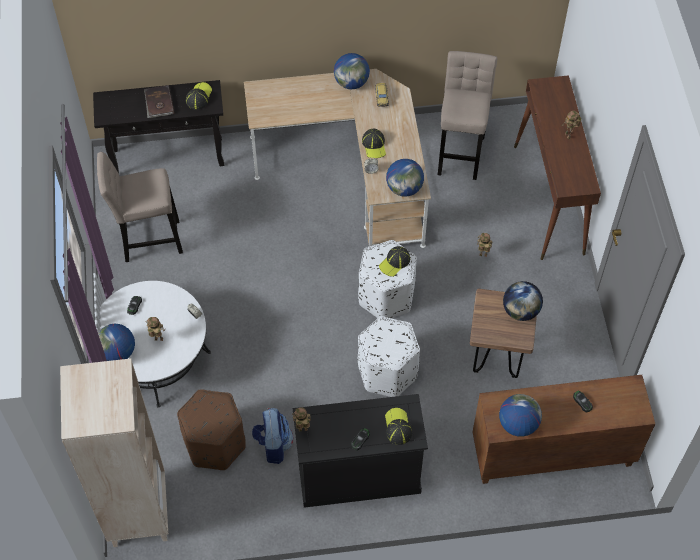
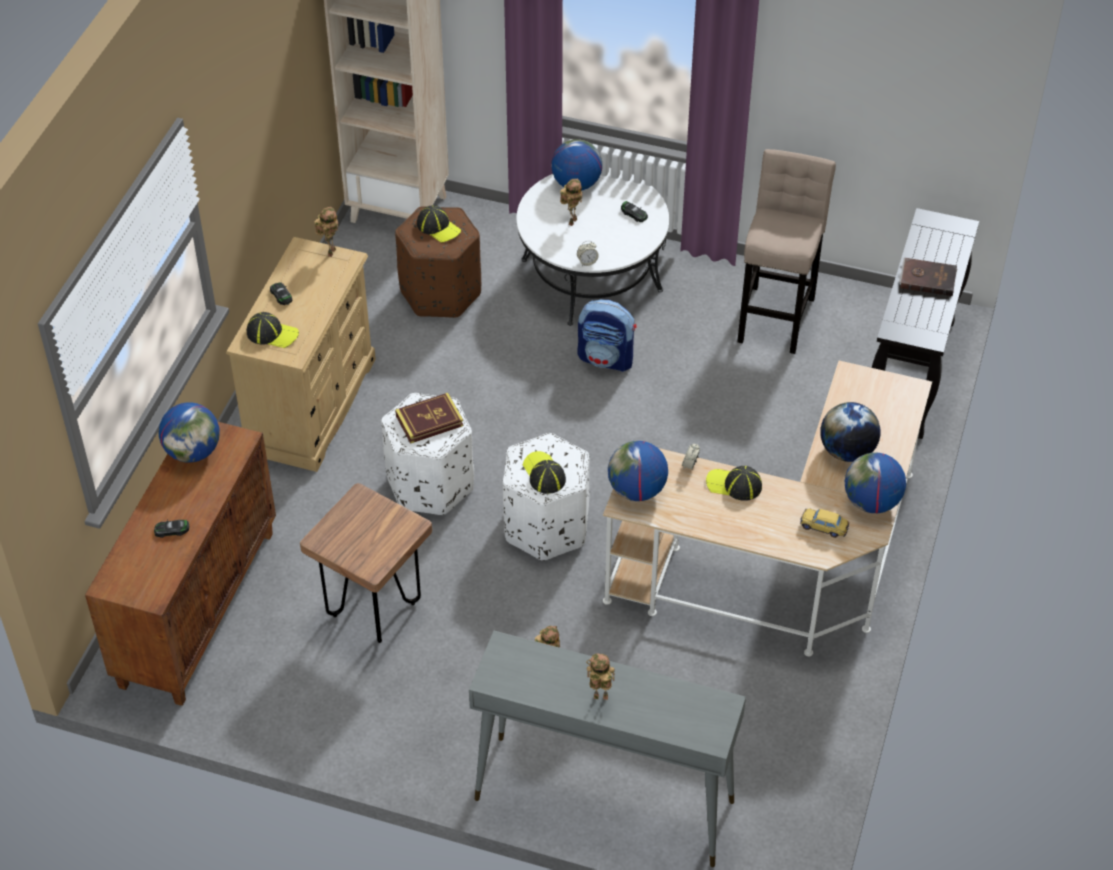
camera: 115 degrees right, 10 degrees down
cap [186,82,212,110] -> cap moved to [417,205,461,243]
backpack [252,408,293,464] -> backpack moved to [577,300,637,372]
black dresser [292,394,428,508] -> beige dresser [226,237,376,472]
beige stool [438,51,497,180] -> none
globe [503,281,543,321] -> globe moved to [820,402,880,462]
brown console table [514,75,601,260] -> grey console table [469,631,746,867]
none -> book [395,393,463,444]

